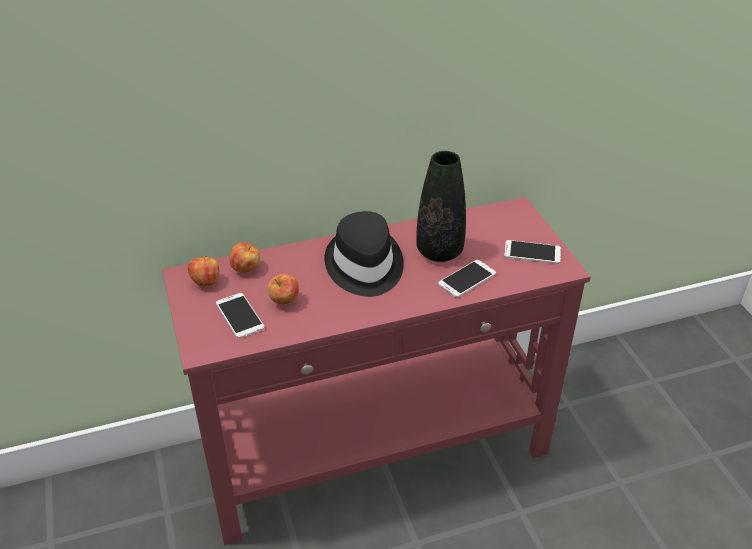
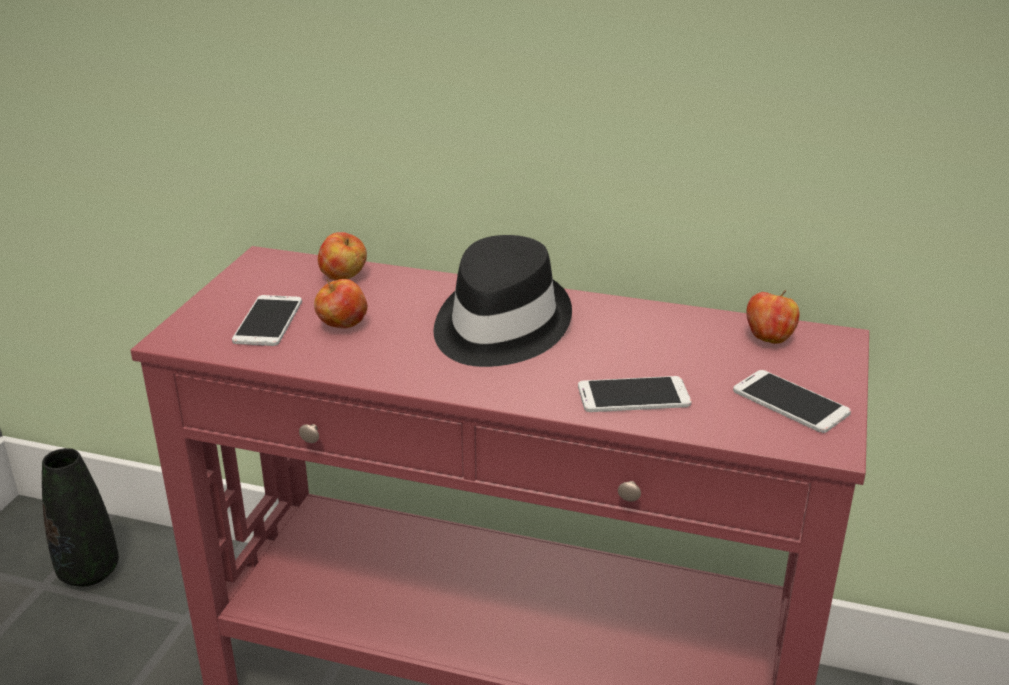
camera: 35 degrees right, 10 degrees down
apple [188,254,219,286] -> apple moved to [747,290,800,344]
black vase [416,151,466,262] -> black vase moved to [42,448,119,587]

